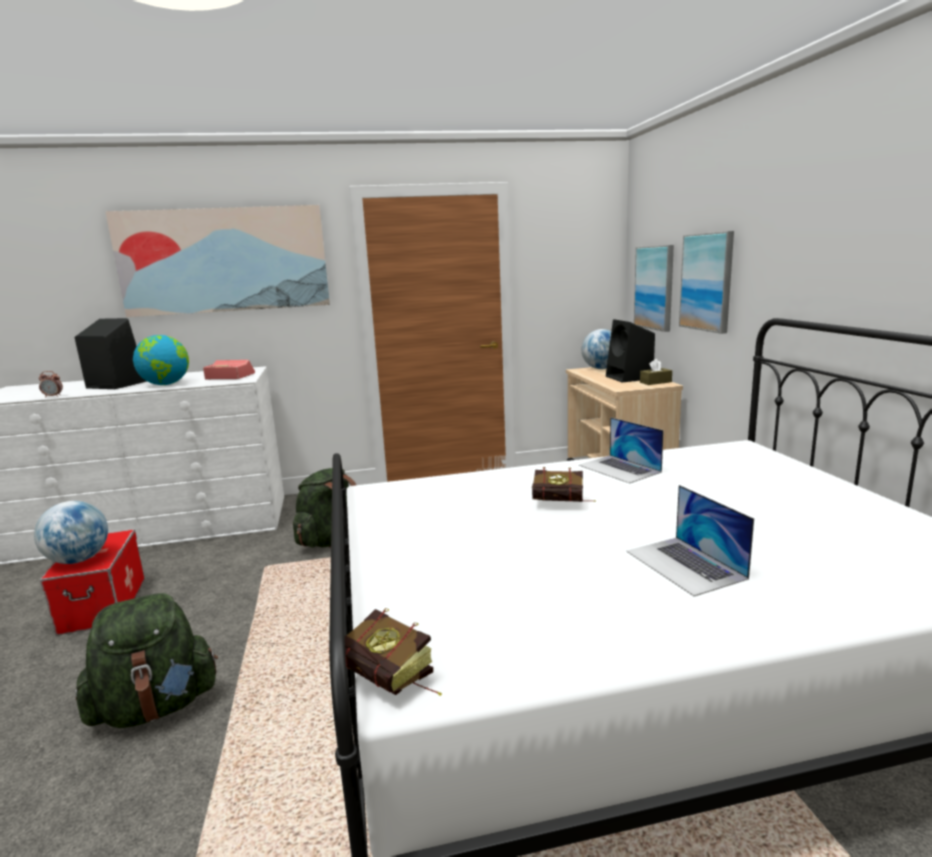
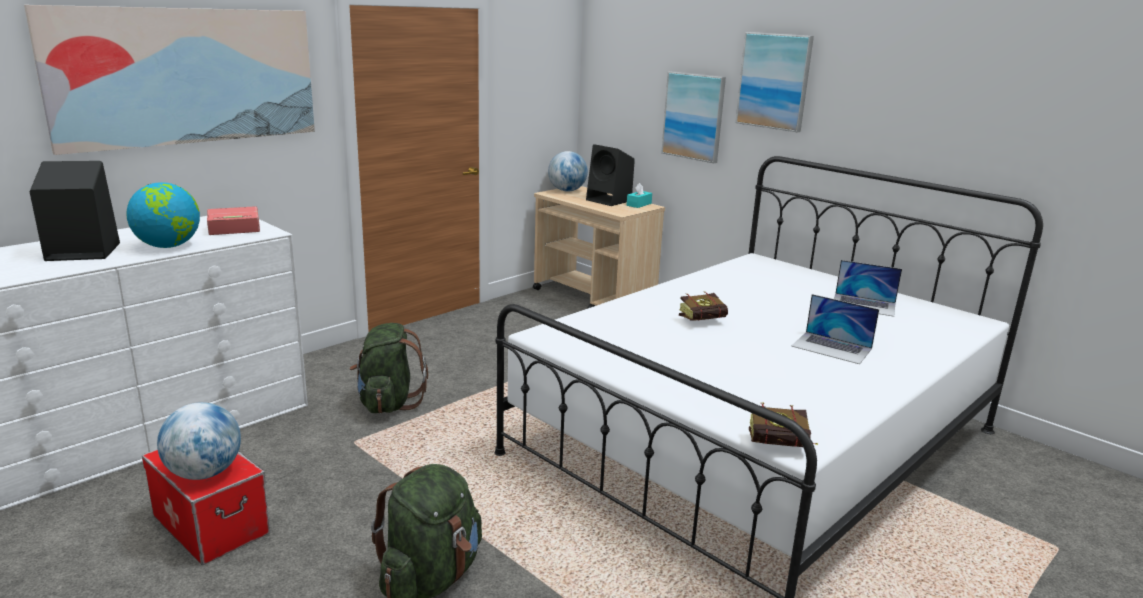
camera: 35 degrees left, 5 degrees up
alarm clock [39,371,63,398] -> none
laptop [579,417,664,483] -> laptop moved to [834,260,902,317]
picture [634,245,674,332] -> picture moved to [735,32,814,133]
brown tissue box [640,359,672,385] -> turquoise tissue box [627,183,652,208]

